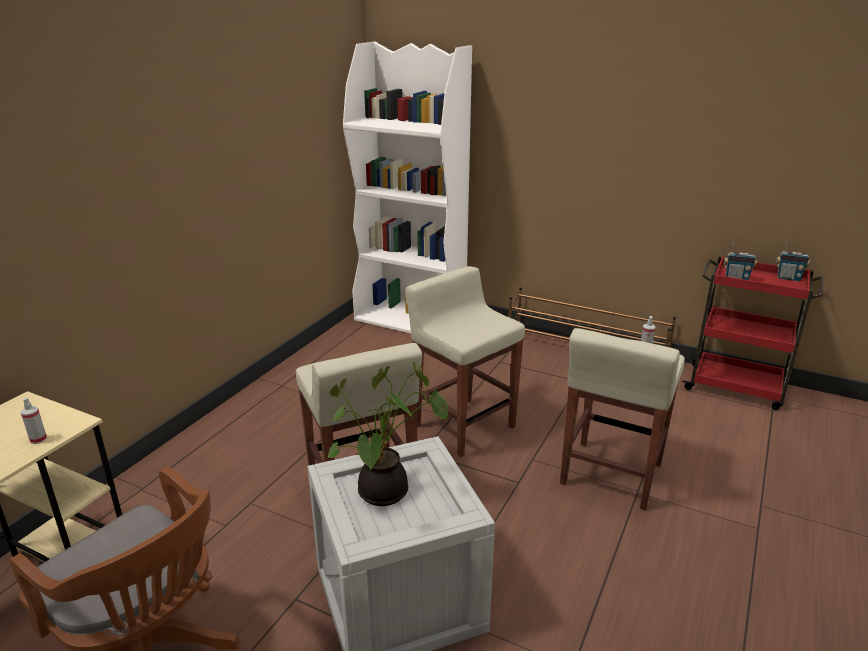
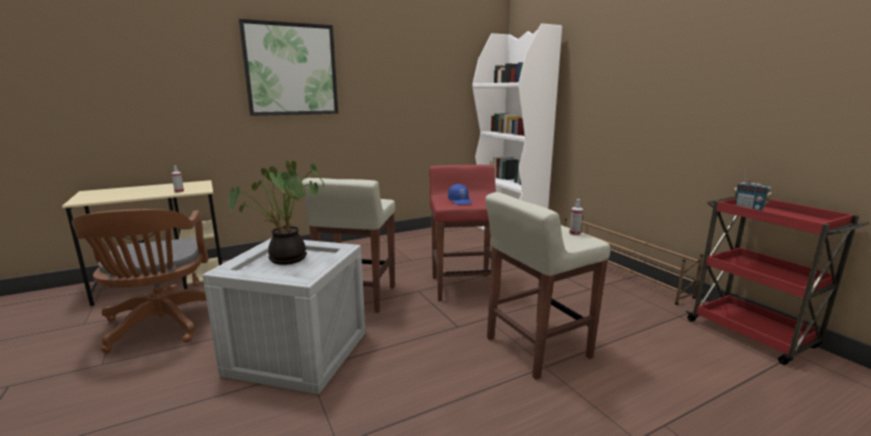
camera: 35 degrees right, 10 degrees down
beige stool [405,266,525,457] -> red stool [429,165,502,301]
radio [776,239,810,281] -> none
none -> picture [239,19,338,116]
none -> blue cap [448,184,473,205]

